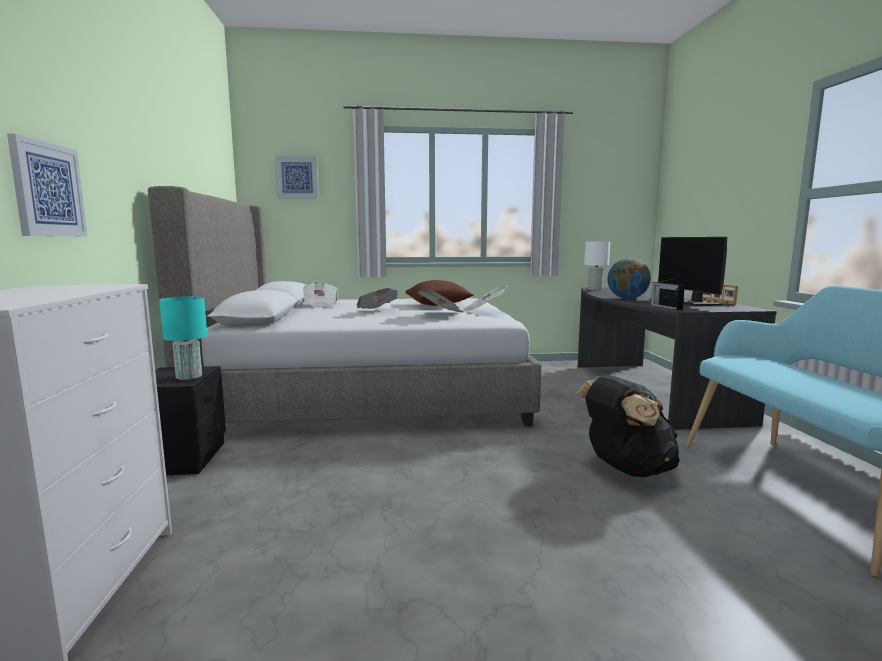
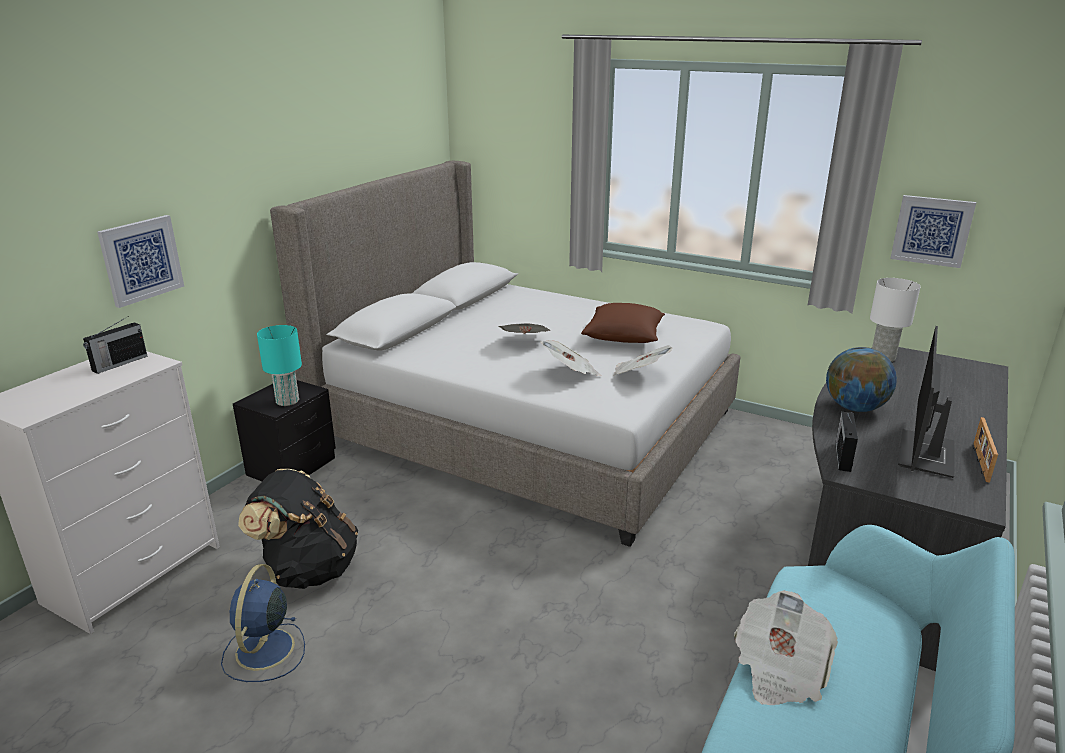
camera: 35 degrees right, 15 degrees up
picture [275,156,319,198] -> picture moved to [890,195,976,268]
newspaper [303,281,339,308] -> newspaper moved to [734,591,838,705]
black backpack [576,375,680,477] -> black backpack moved to [238,469,358,589]
none -> radio [83,317,148,374]
none -> blue fan [221,564,305,682]

